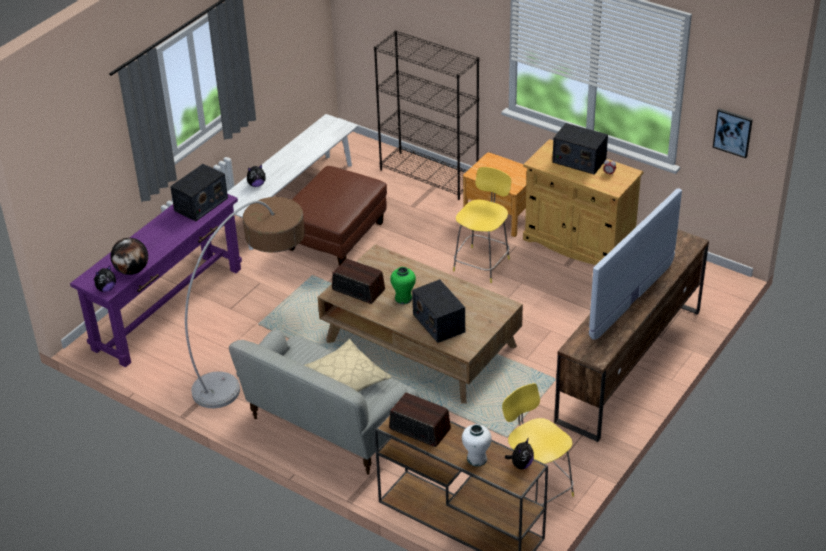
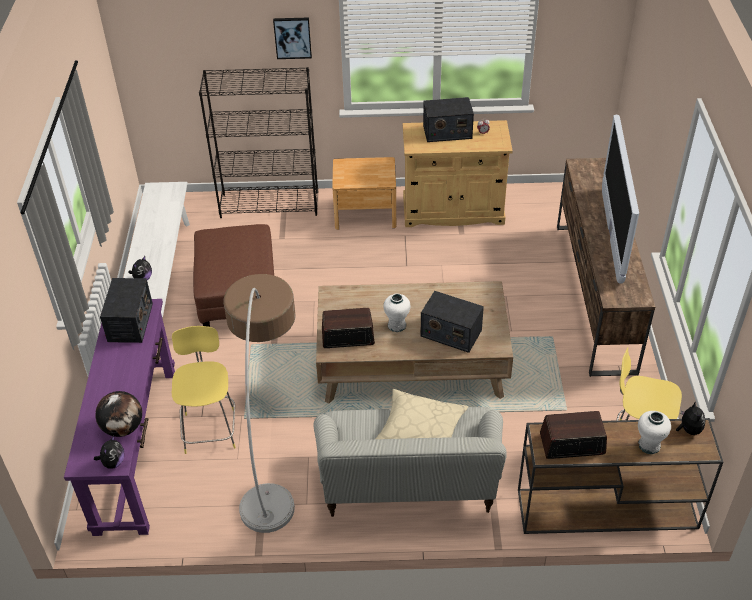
camera: 35 degrees left, 5 degrees up
green vase [390,267,416,304] -> white vase [383,293,410,332]
yellow stool [453,167,511,283] -> yellow stool moved to [172,326,236,454]
picture [713,109,753,158] -> picture moved to [273,17,312,59]

